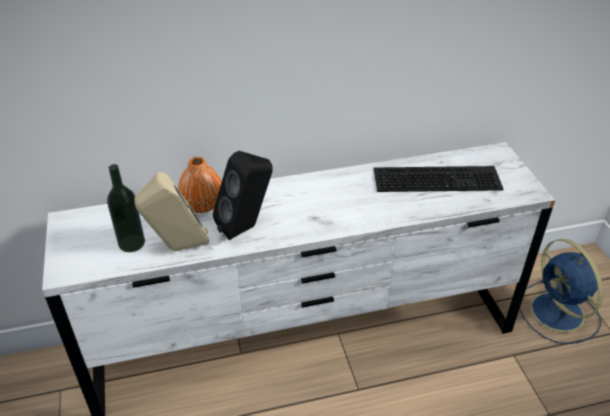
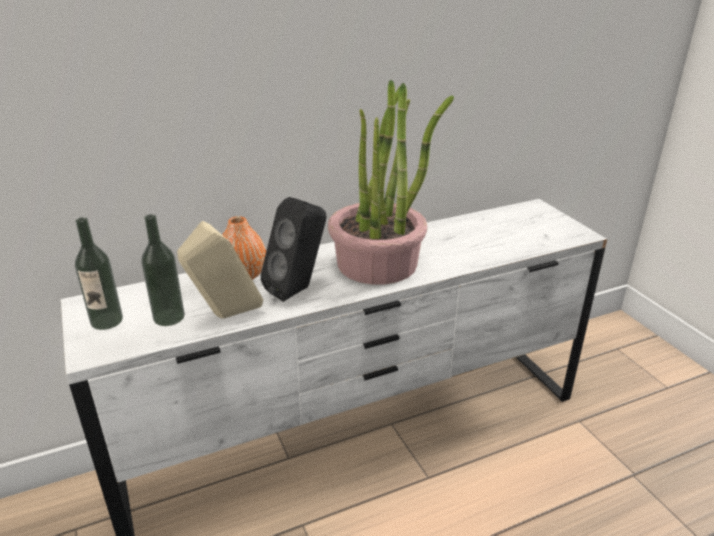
camera: 10 degrees left, 10 degrees down
keyboard [374,166,503,192] -> none
blue fan [520,239,603,344] -> none
none -> bottle [75,217,123,330]
none -> potted plant [328,80,454,285]

